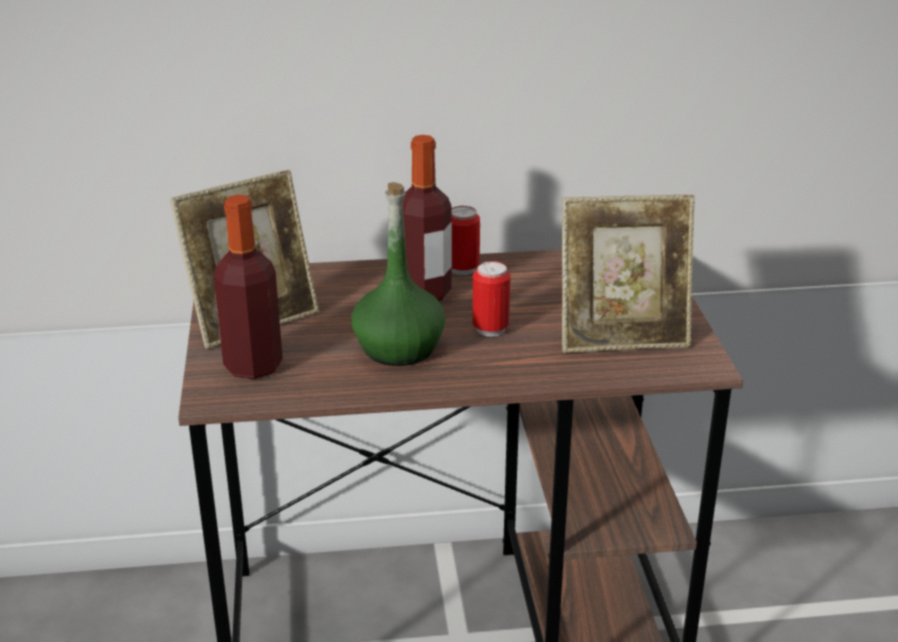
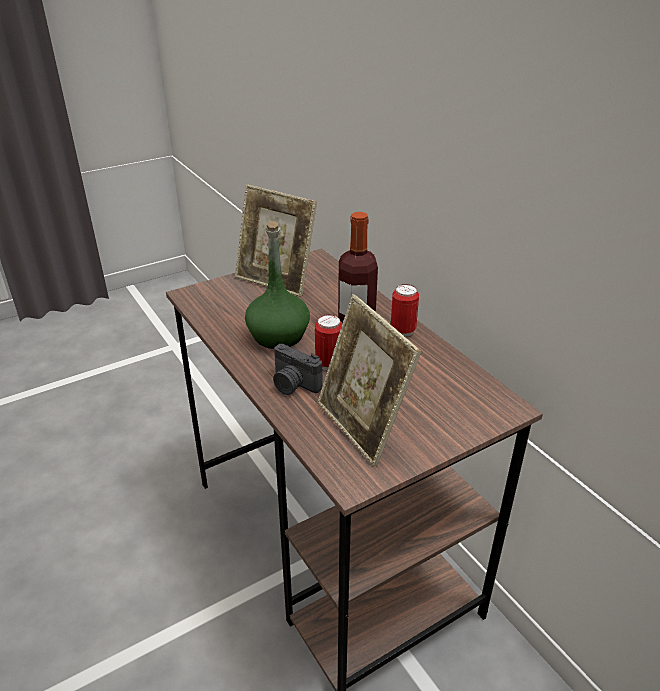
camera: 65 degrees right, 5 degrees up
bottle [213,195,283,379] -> none
none -> camera [273,344,322,395]

